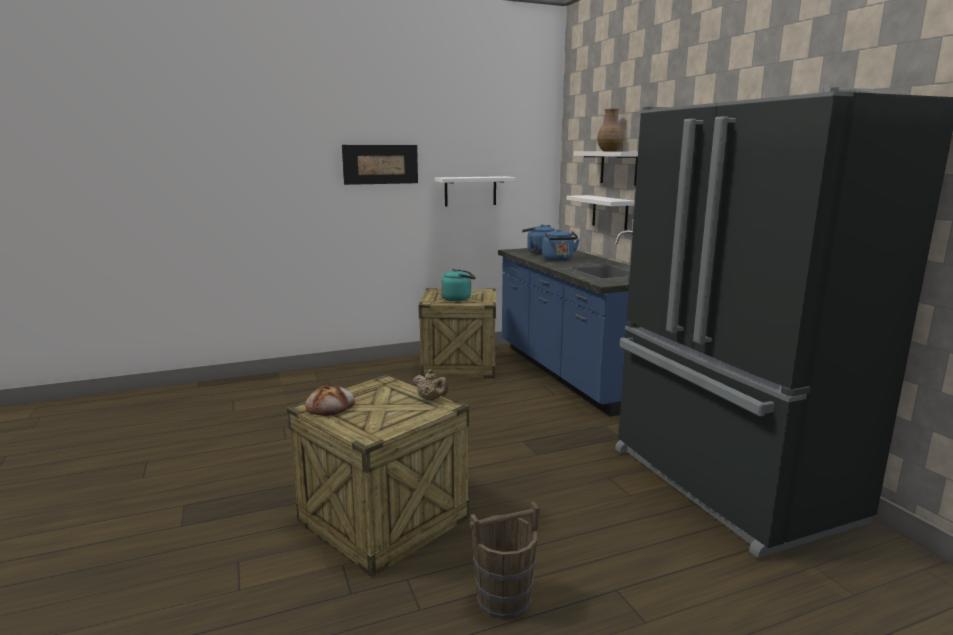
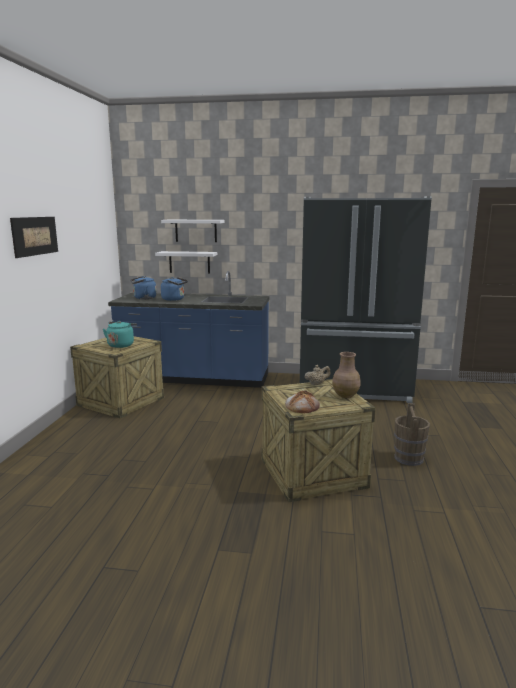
camera: 60 degrees left, 0 degrees up
white shelf [434,176,516,207] -> none
brown vase [597,109,623,151] -> brown vase moved to [332,352,361,398]

